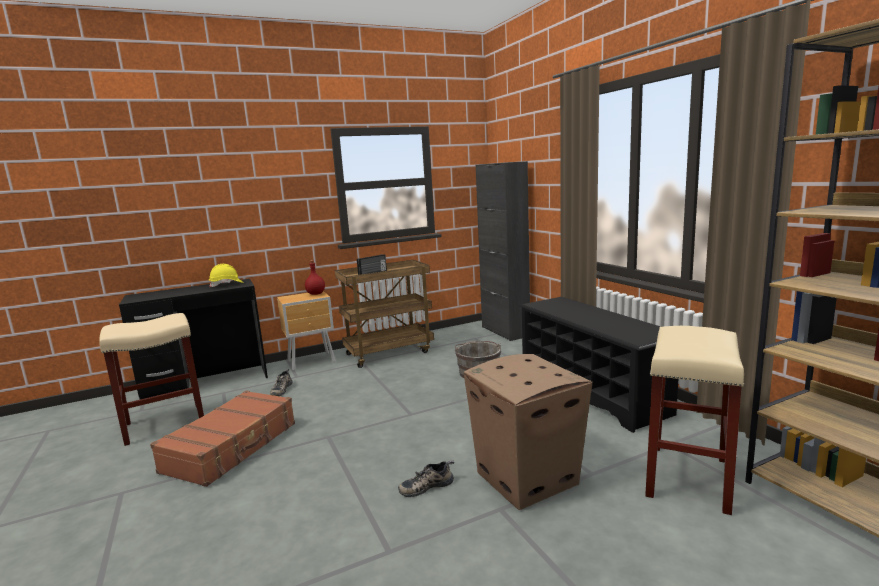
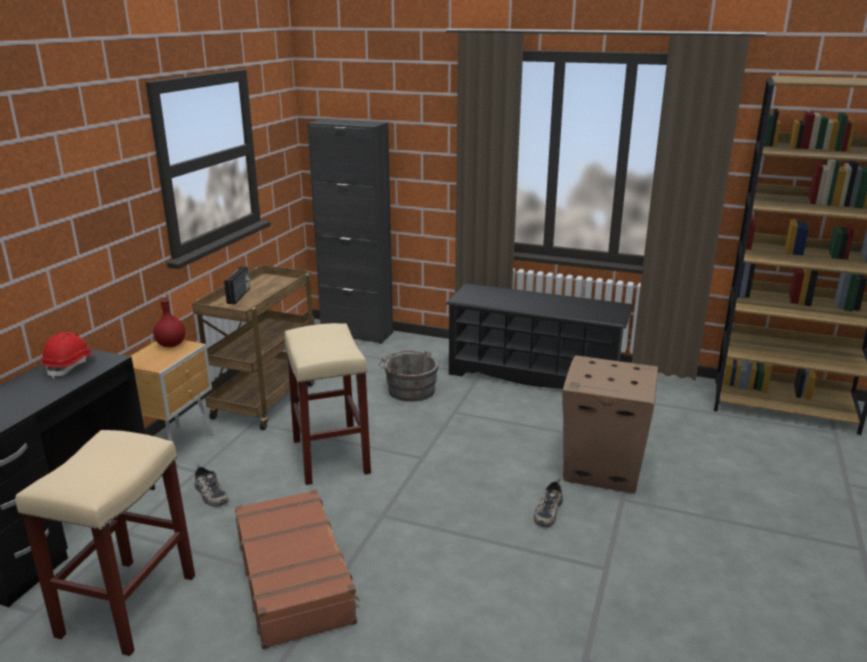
camera: 45 degrees left, 10 degrees up
yellow hard hat [209,264,244,287] -> red hard hat [41,332,95,378]
beige stool [645,326,745,515] -> beige stool moved to [284,323,371,485]

